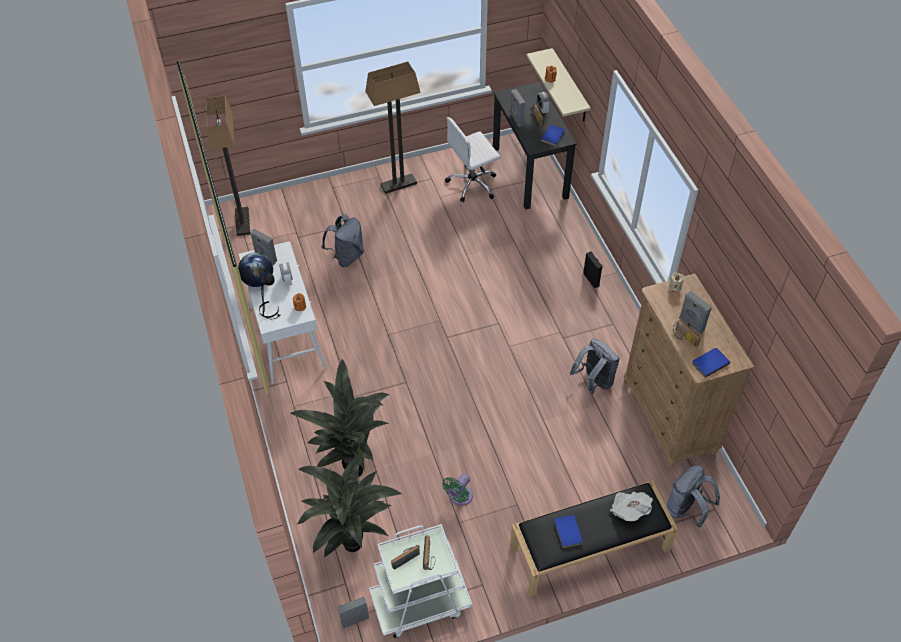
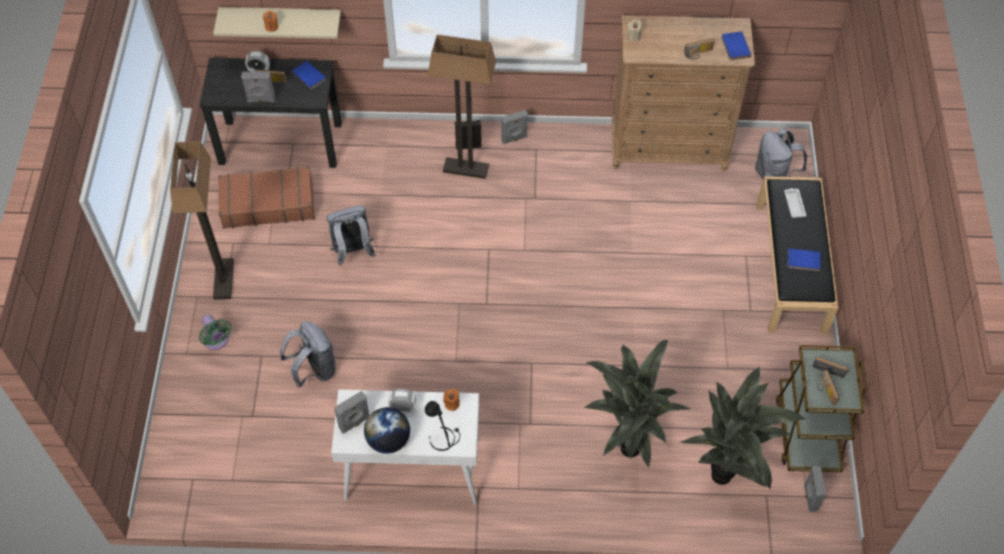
camera: 70 degrees left, 5 degrees up
floor lamp [206,96,250,236] -> floor lamp moved to [428,34,496,179]
white cart [369,524,473,638] -> brown cart [776,345,866,472]
green fan [442,474,473,506] -> green fan moved to [199,315,231,350]
white office chair [445,117,501,202] -> brown suitcase [218,166,315,229]
grey backpack [570,339,620,395] -> grey backpack moved to [327,206,376,266]
newspaper [610,492,653,521] -> white tray [784,188,806,218]
grey speaker [679,291,712,335] -> grey speaker moved to [501,110,528,144]

